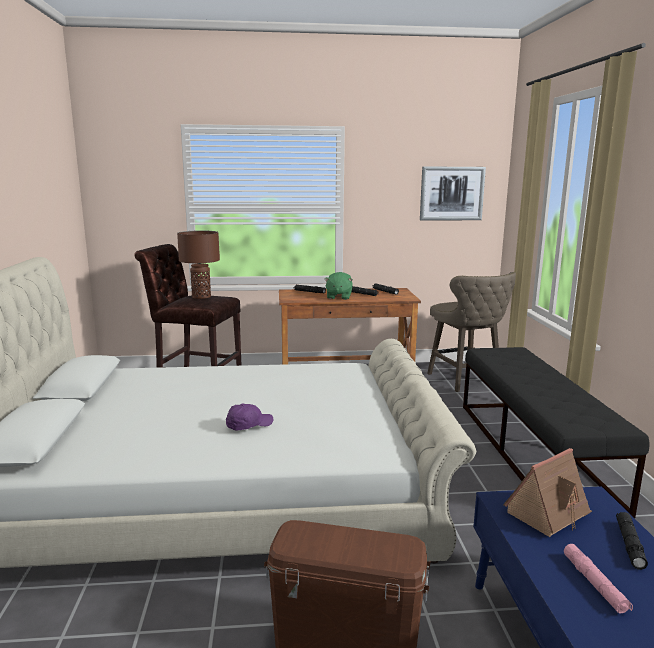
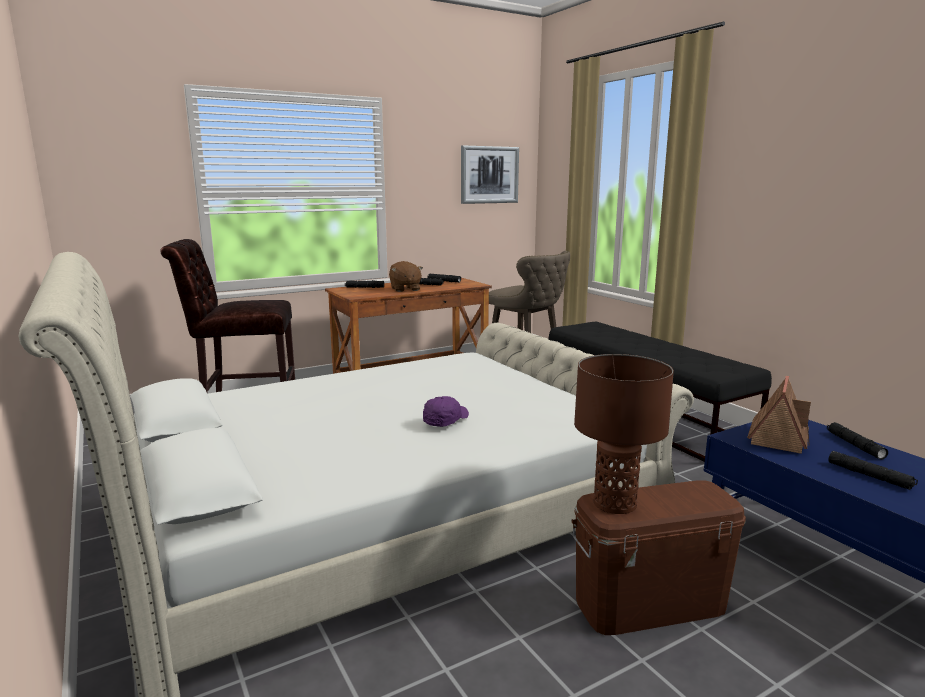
camera: 25 degrees left, 0 degrees up
brown table lamp [177,230,220,299] -> brown table lamp moved to [574,354,674,514]
green plush toy [324,272,353,300] -> brown plush toy [389,261,423,292]
pink flashlight [564,544,633,613] -> black flashlight [829,451,918,490]

